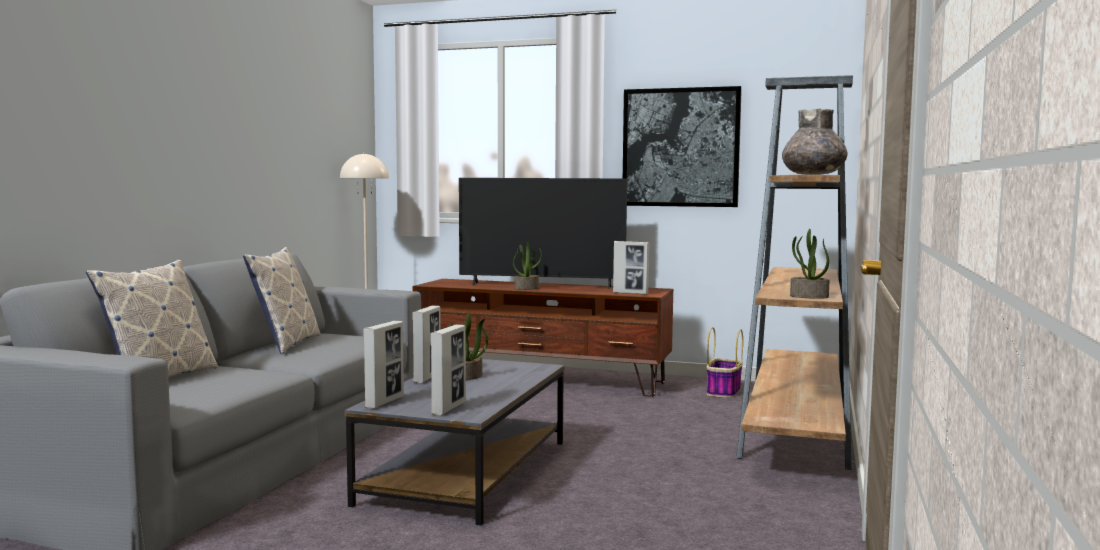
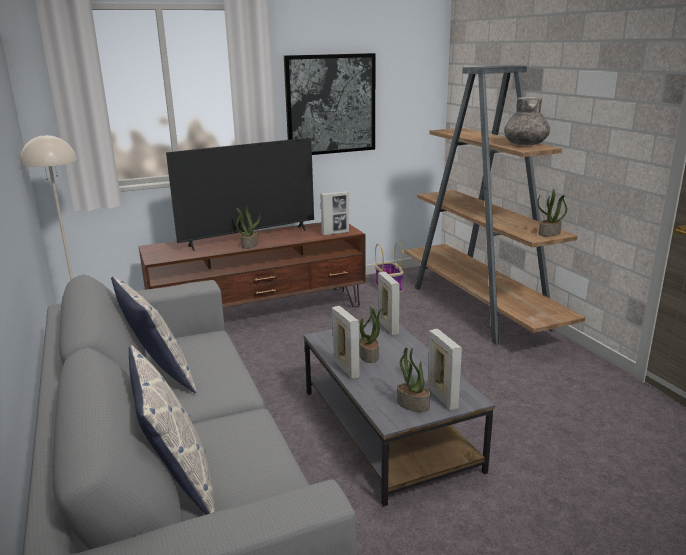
camera: 40 degrees left, 15 degrees up
picture frame [363,321,404,409] -> picture frame moved to [378,272,400,335]
none -> potted plant [397,348,430,412]

